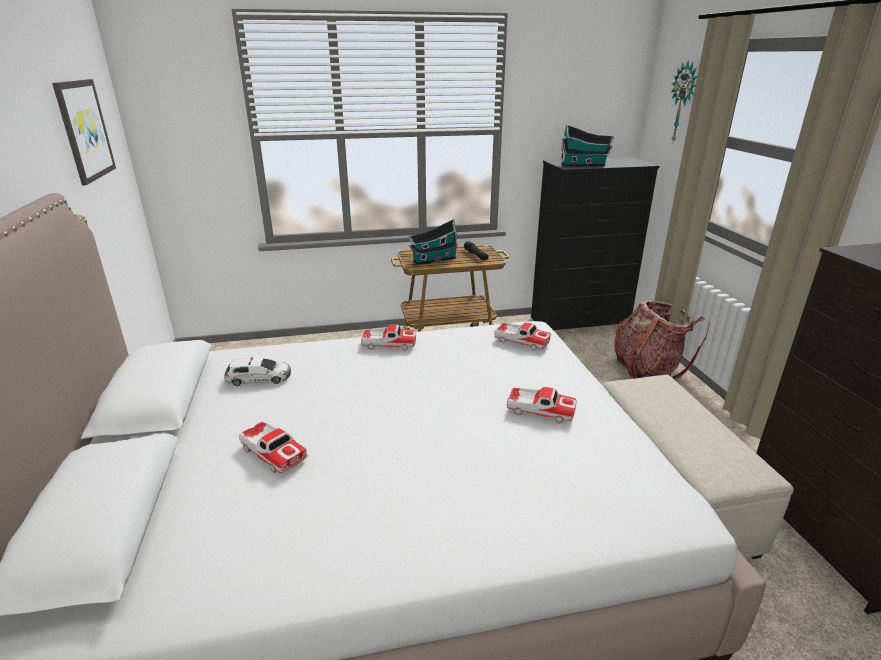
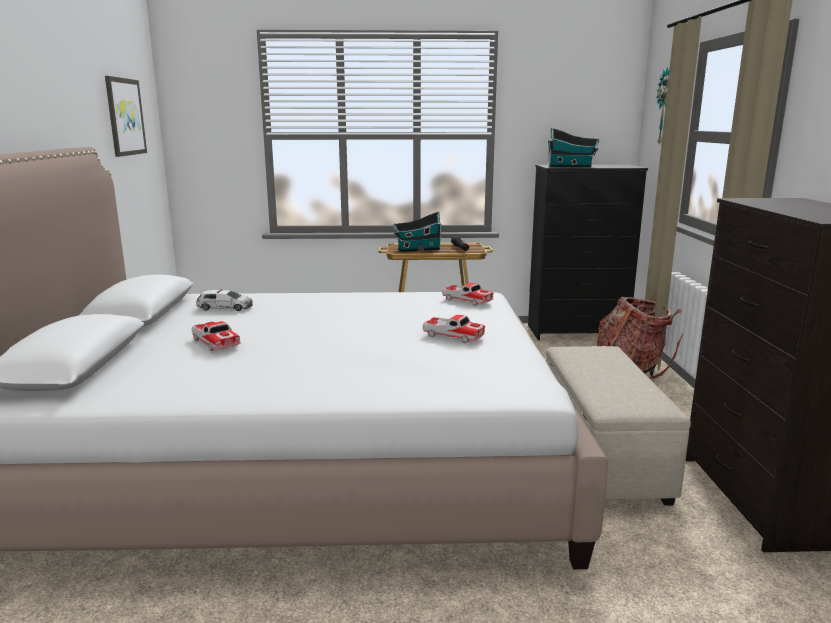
camera: 10 degrees right, 10 degrees down
toy car [361,324,416,351] -> none

